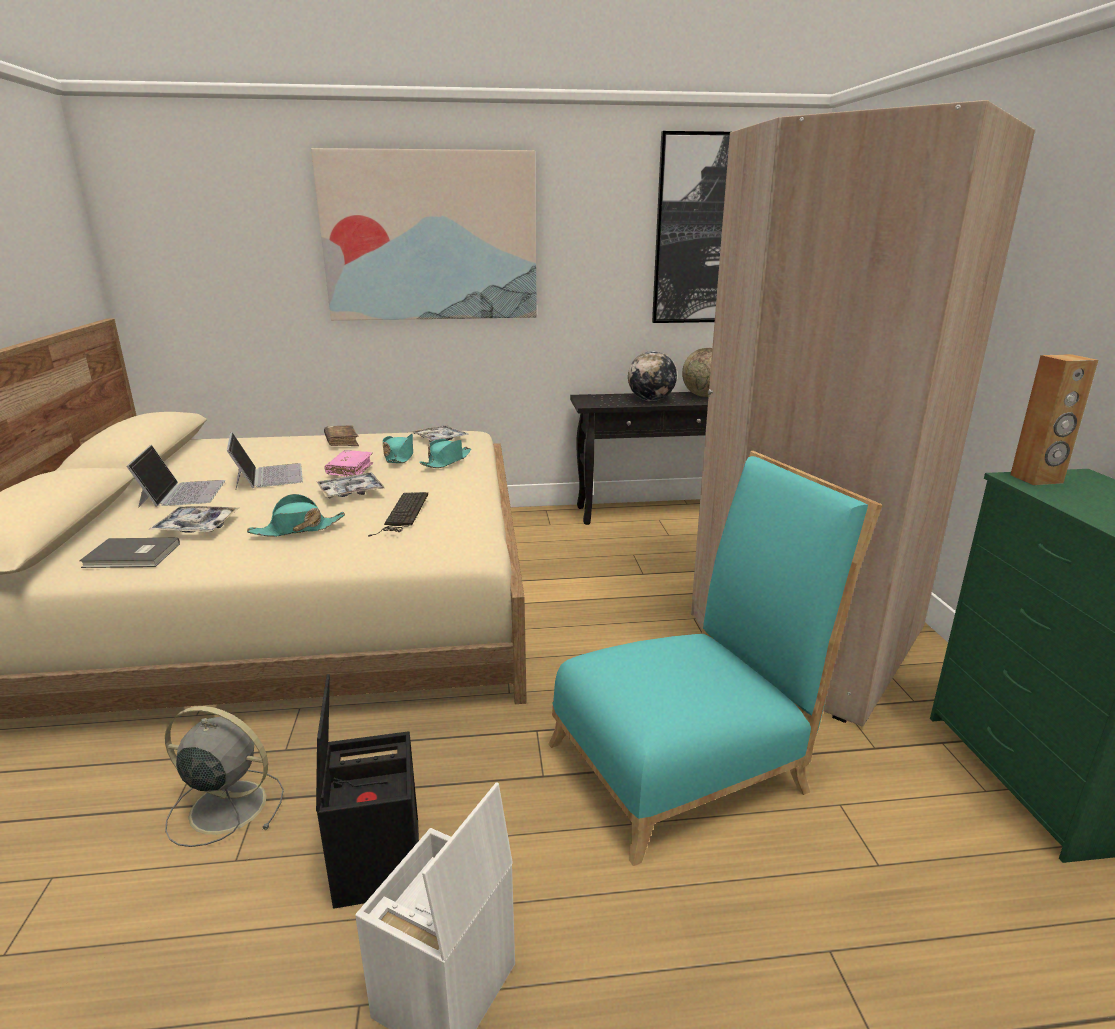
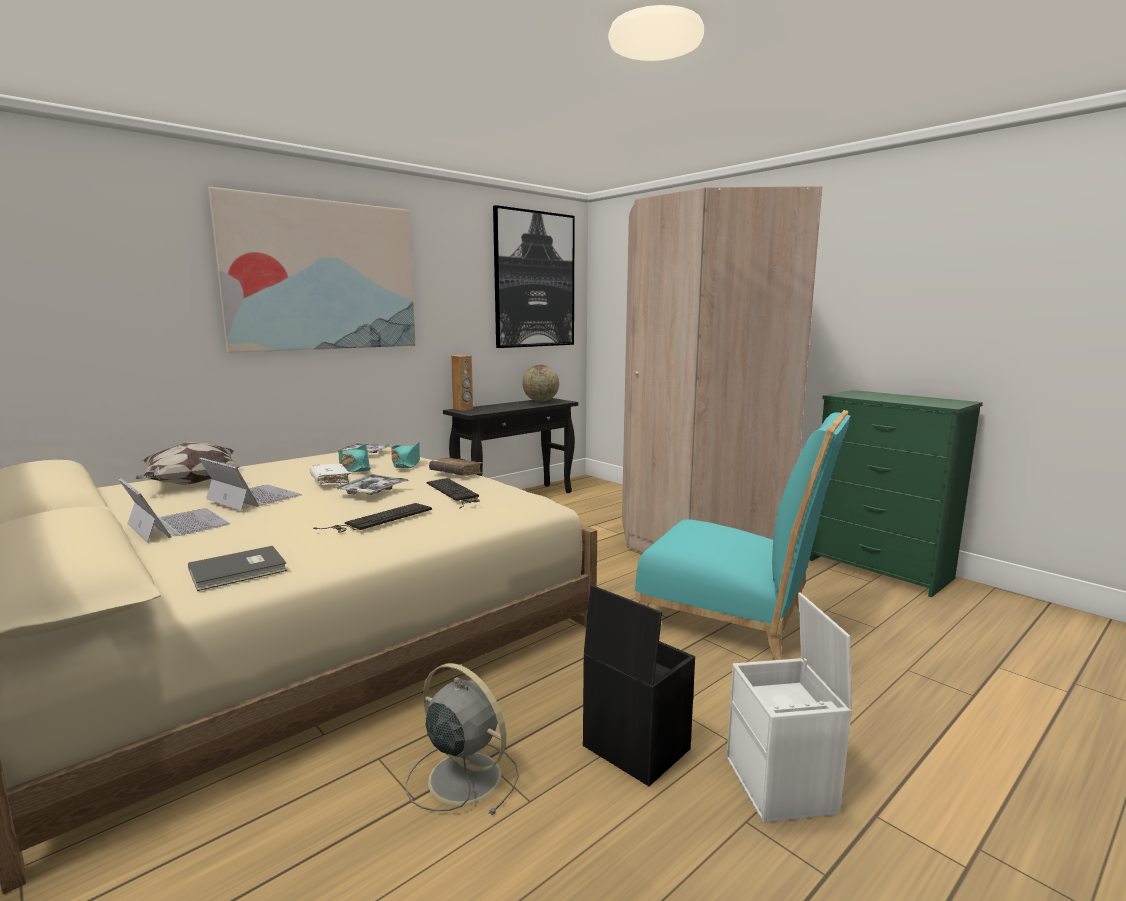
camera: 35 degrees left, 10 degrees down
tray [149,506,239,533] -> none
grey fan [165,706,284,847] -> grey fan turned 60 degrees clockwise [406,663,519,815]
turquoise hat [247,494,345,537] -> keyboard [313,503,432,532]
brown book [324,425,359,446] -> brown book moved to [429,458,483,476]
pink book [324,450,373,477] -> white book [309,464,351,485]
turquoise chair [549,451,882,866] -> turquoise chair turned 90 degrees clockwise [635,410,850,660]
globe [628,351,677,401] -> none
brown speaker [1010,354,1098,485] -> brown speaker moved to [451,355,473,411]
none -> pillow [135,441,242,485]

